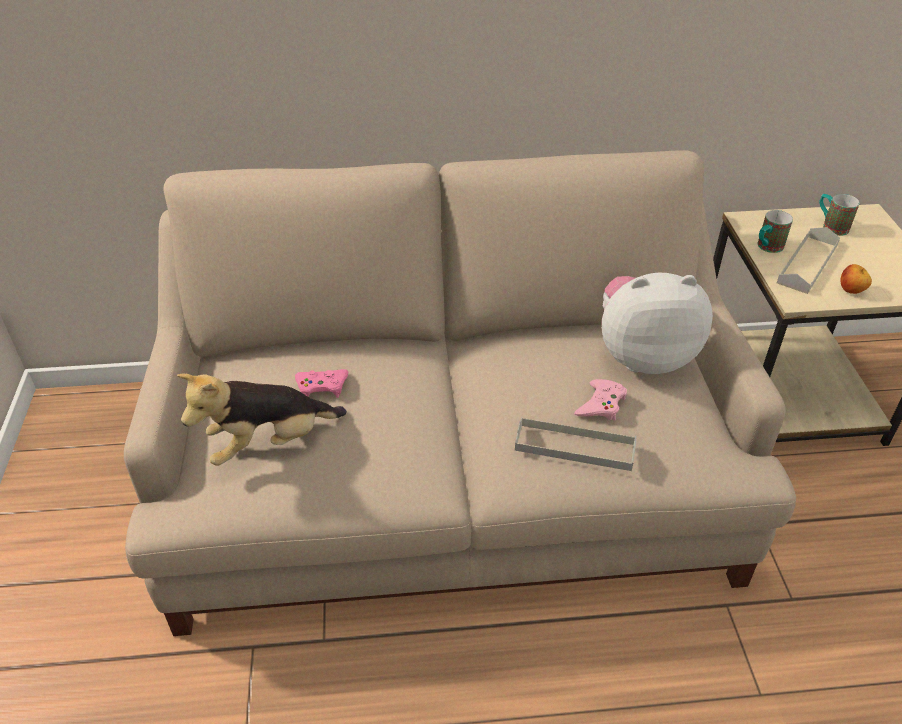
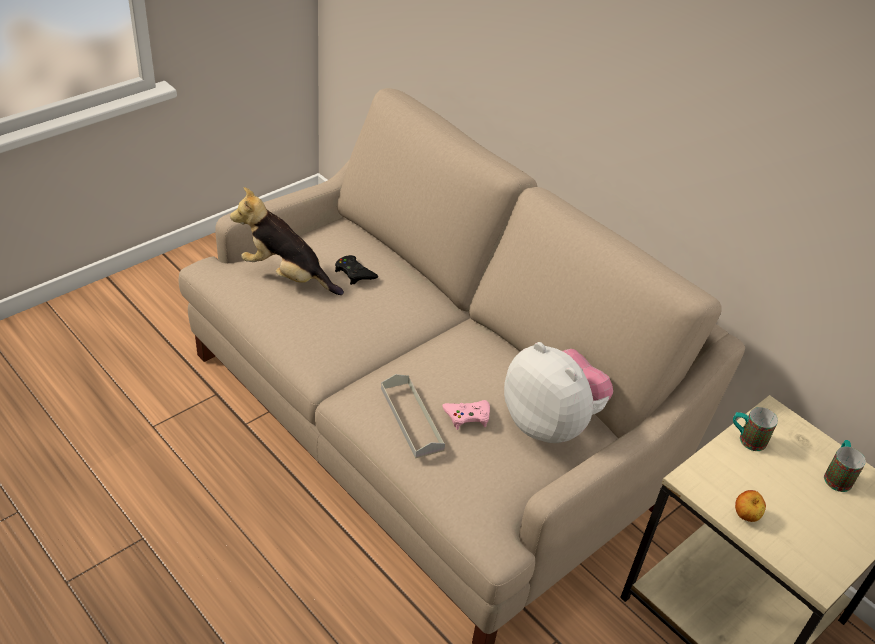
camera: 50 degrees right, 0 degrees up
pink game controller [295,369,348,398] -> black game controller [335,255,378,285]
grey tray [777,227,840,294] -> none

